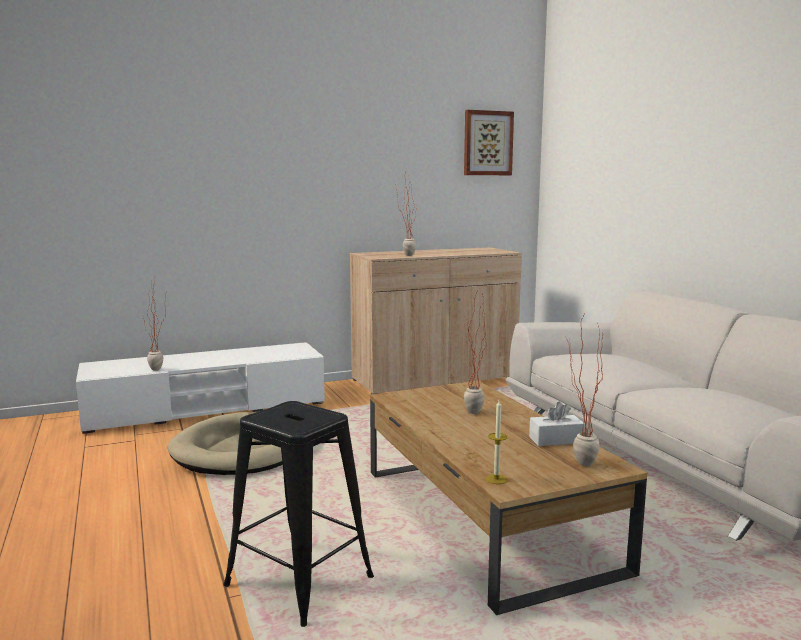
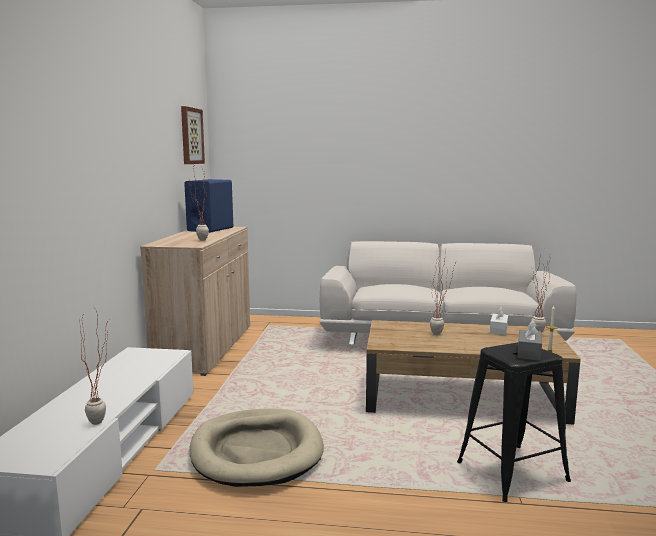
camera: 60 degrees left, 0 degrees up
none -> blue speaker [184,179,233,233]
none -> grey tissue box [517,320,542,361]

